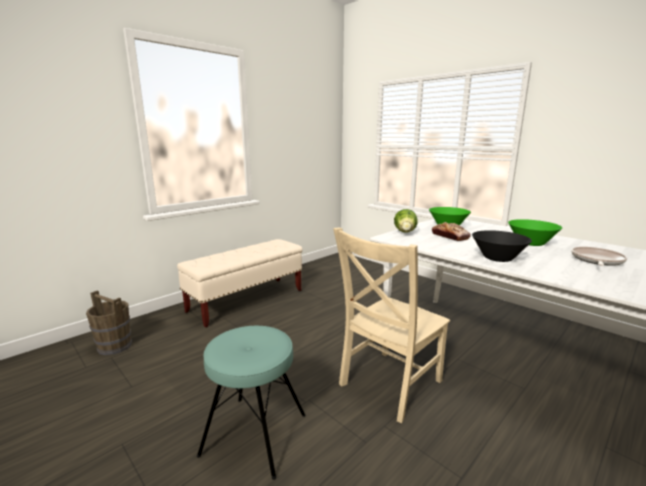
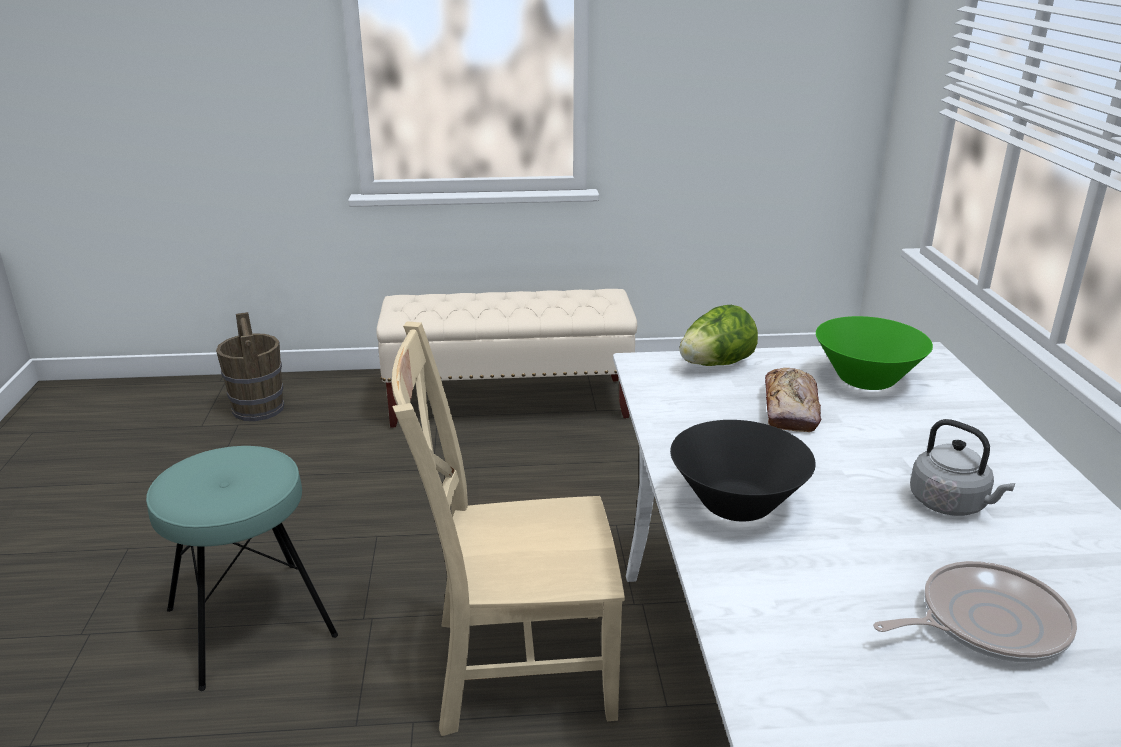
camera: 40 degrees right, 10 degrees up
green bowl [508,219,562,246] -> grey kettle [910,419,1015,516]

